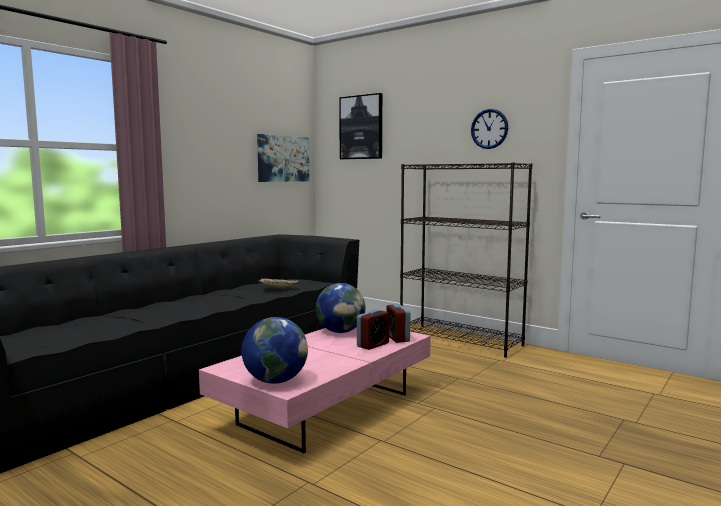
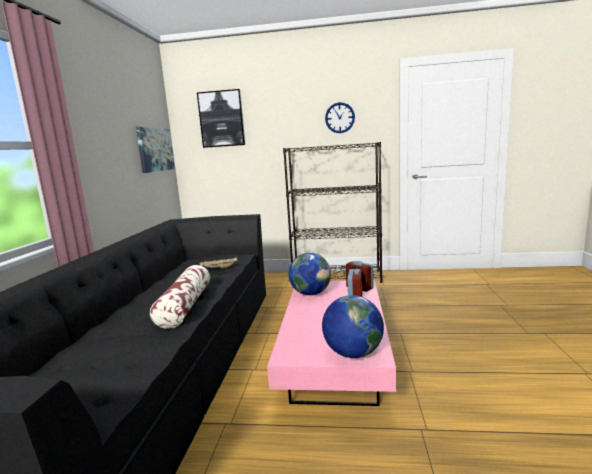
camera: 30 degrees left, 5 degrees up
none -> pillow [150,265,210,329]

